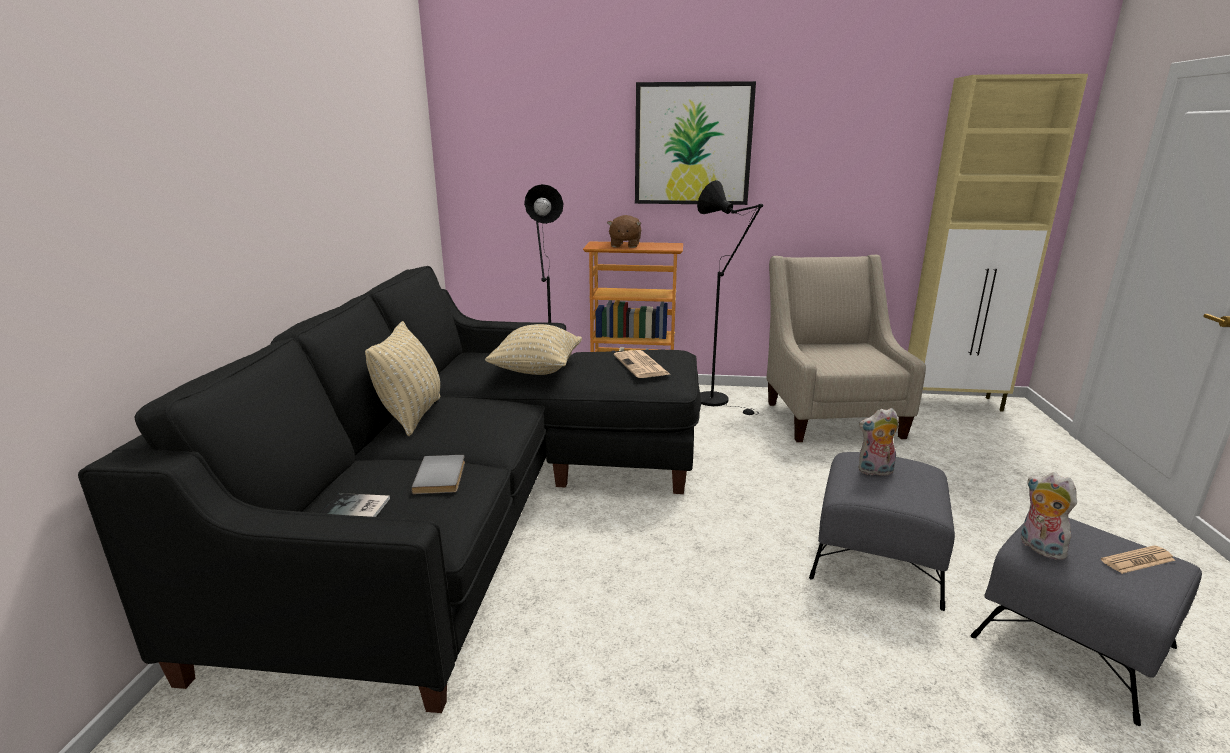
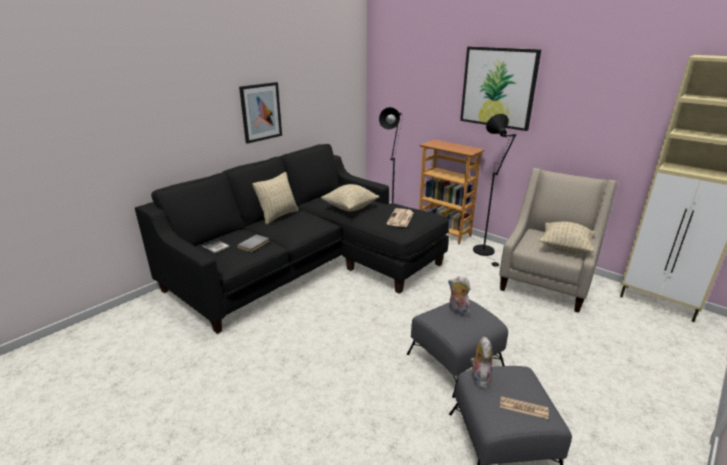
camera: 35 degrees right, 5 degrees up
brown plush toy [607,215,641,248] -> none
none -> picture [239,82,282,144]
none -> beige pillow [539,222,595,254]

